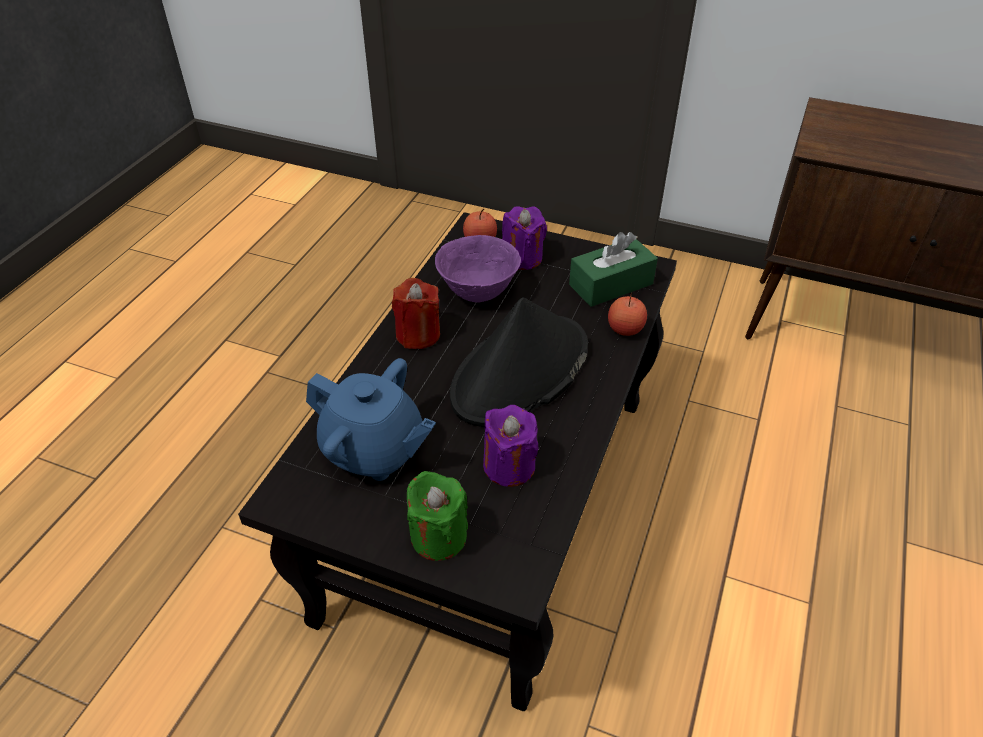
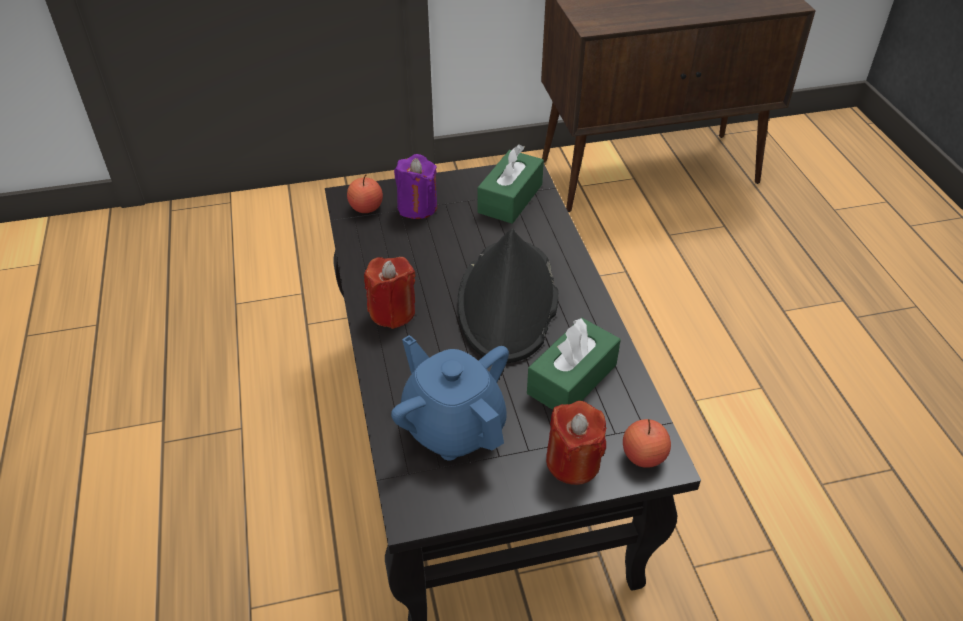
camera: 35 degrees left, 0 degrees up
blue teapot [306,358,436,481] -> blue teapot turned 120 degrees counterclockwise [391,335,509,460]
green candle [407,471,468,561] -> red candle [546,401,606,485]
purple bowl [435,235,521,303] -> none
purple candle [483,405,539,487] -> green tissue box [527,318,621,410]
apple [608,293,647,336] -> apple moved to [623,419,671,468]

